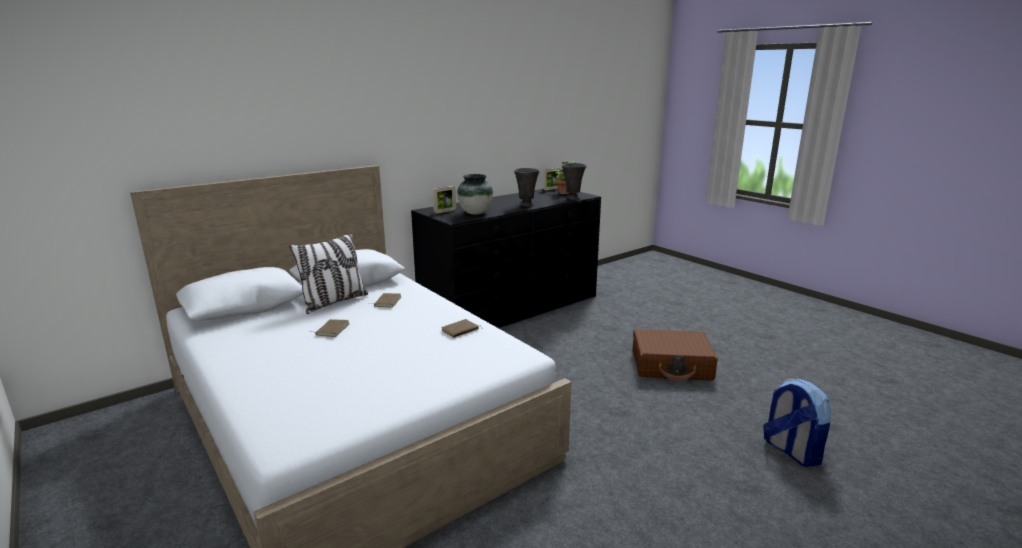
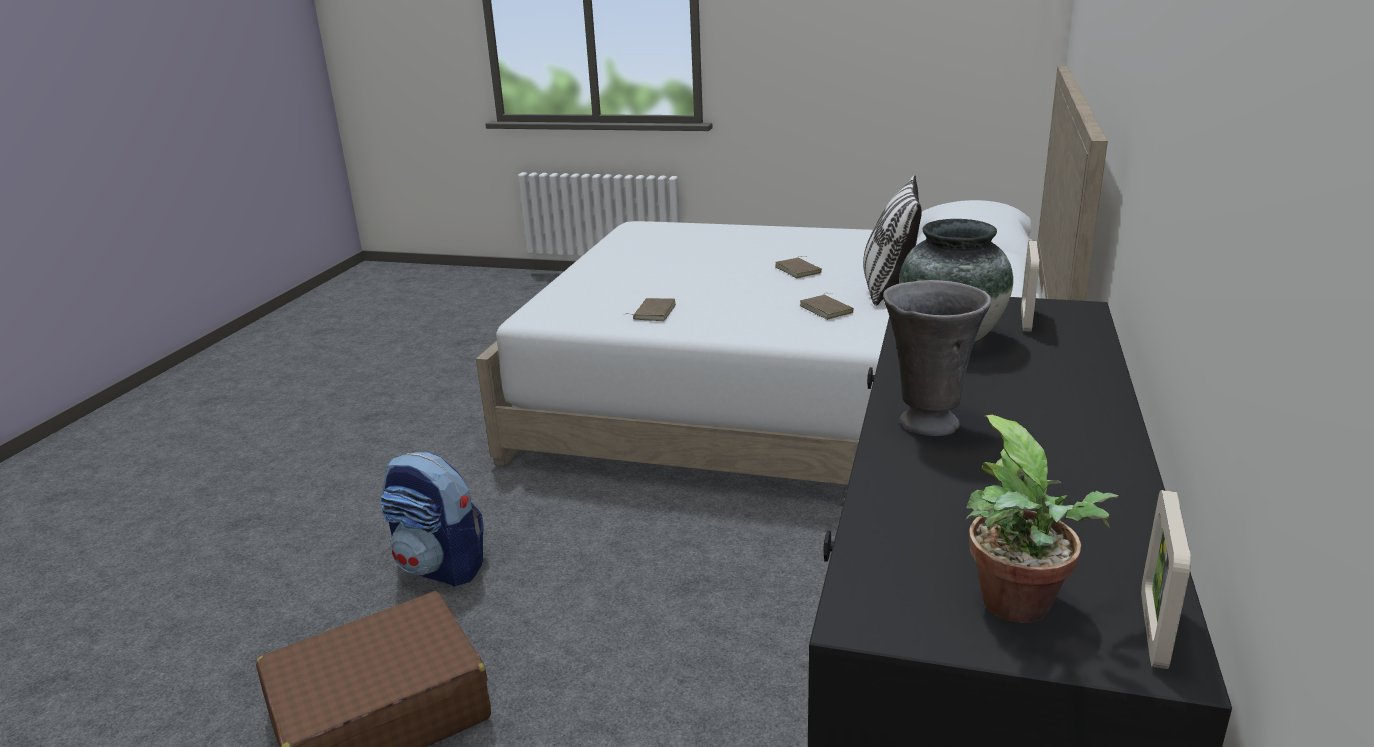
camera: 145 degrees right, 5 degrees up
grey vase [562,163,587,200] -> none
backpack [763,379,831,467] -> backpack moved to [380,452,484,587]

